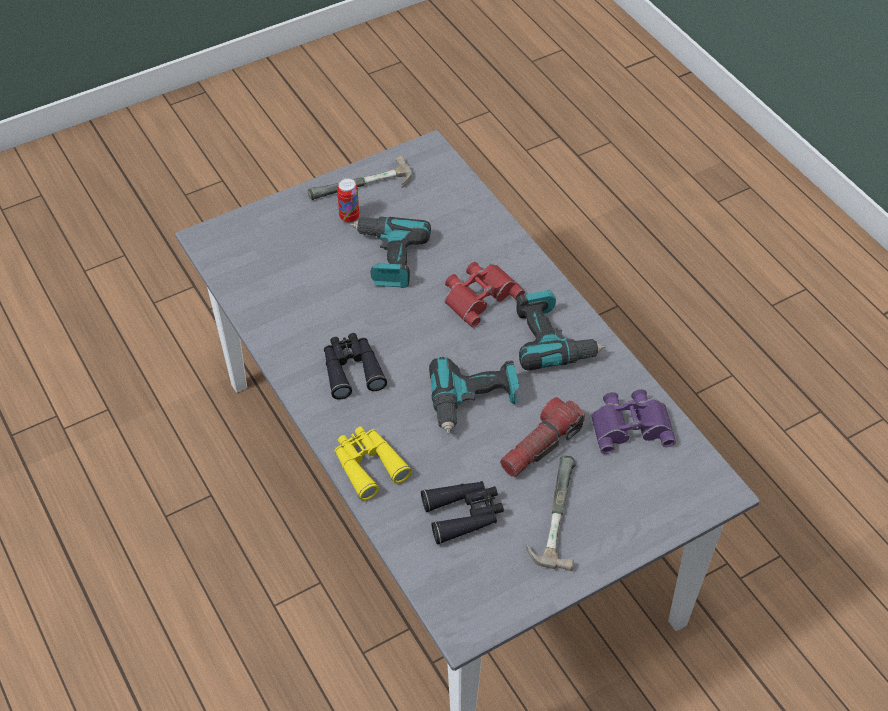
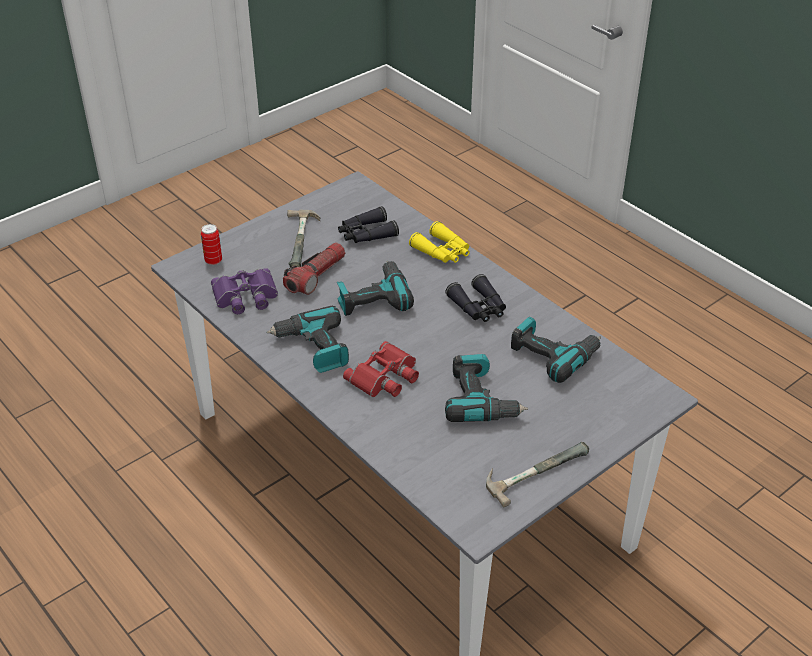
camera: 170 degrees right, 10 degrees down
can [337,178,359,223] -> can moved to [201,224,222,265]
none -> power drill [511,317,601,383]

